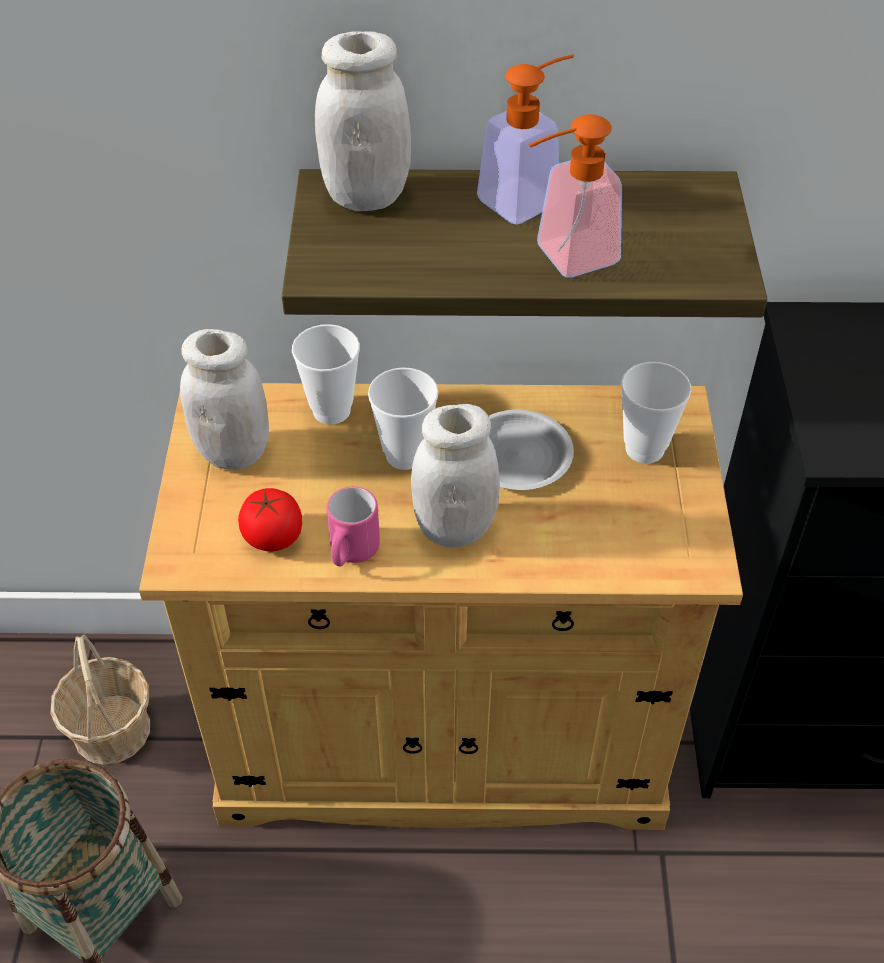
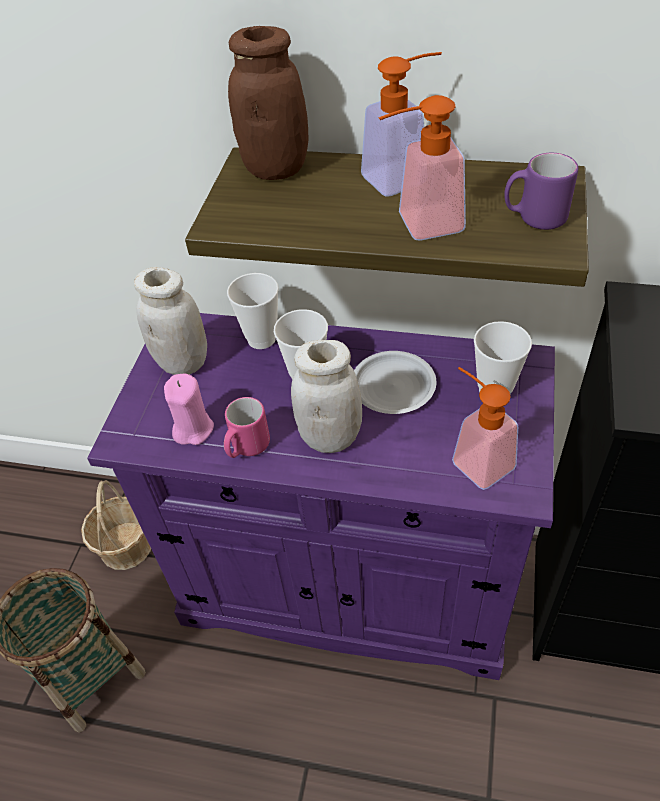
camera: 15 degrees right, 0 degrees up
beige cabinet [139,383,743,830] -> purple cabinet [87,313,555,680]
tomato [238,488,302,552] -> pink candle [164,374,214,445]
white jar [315,31,411,211] -> brown jar [228,26,308,180]
none -> soap dispenser [452,367,518,490]
none -> purple mug [504,153,578,230]

